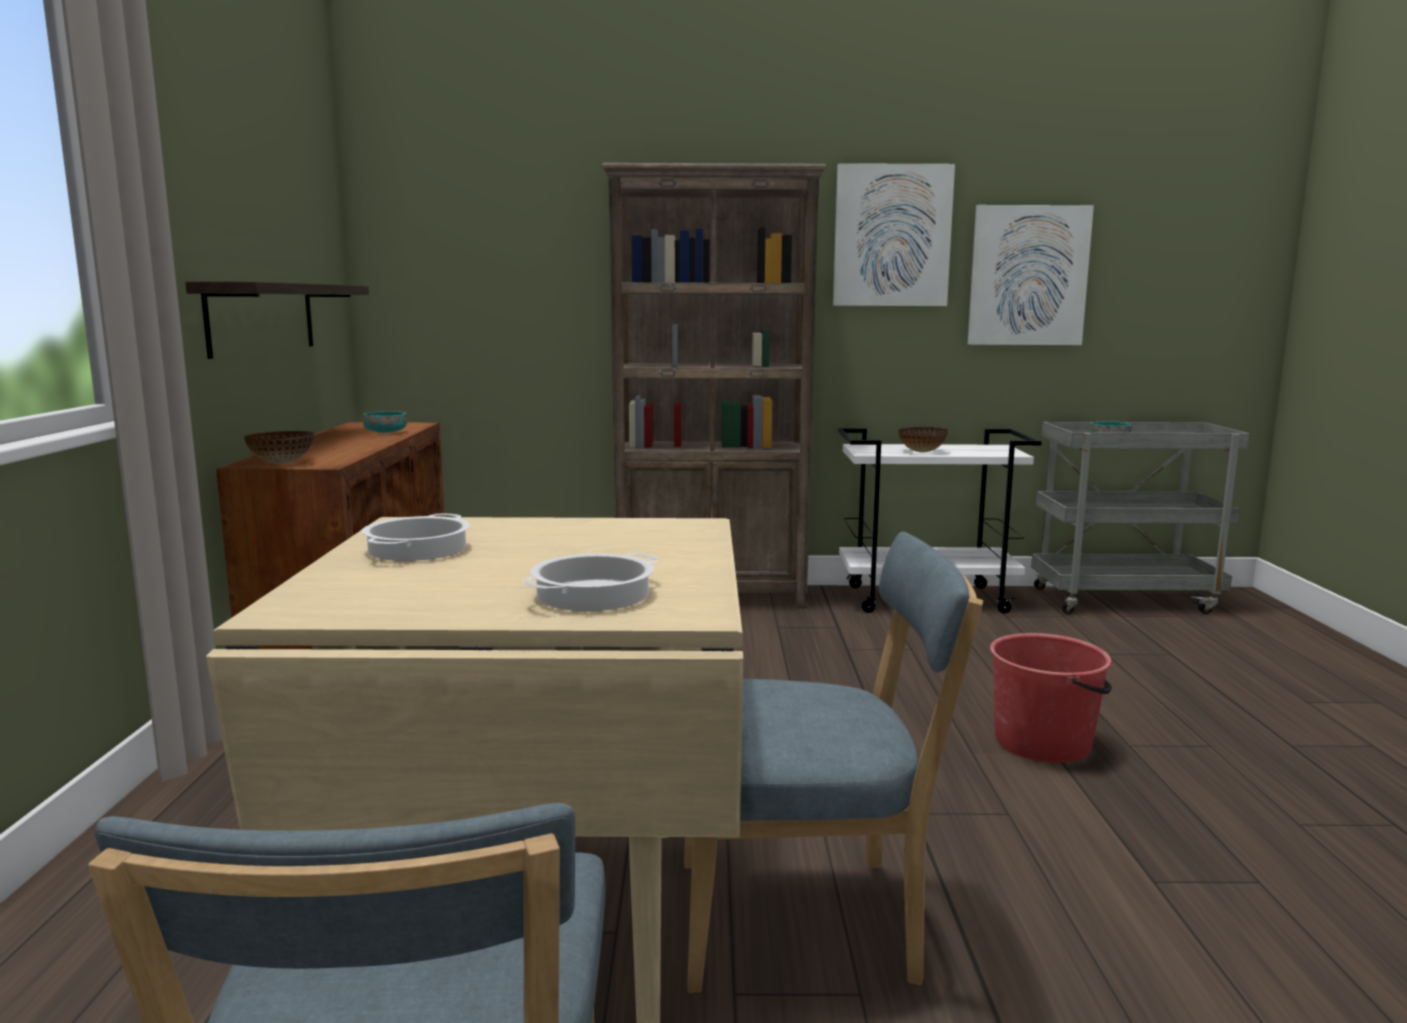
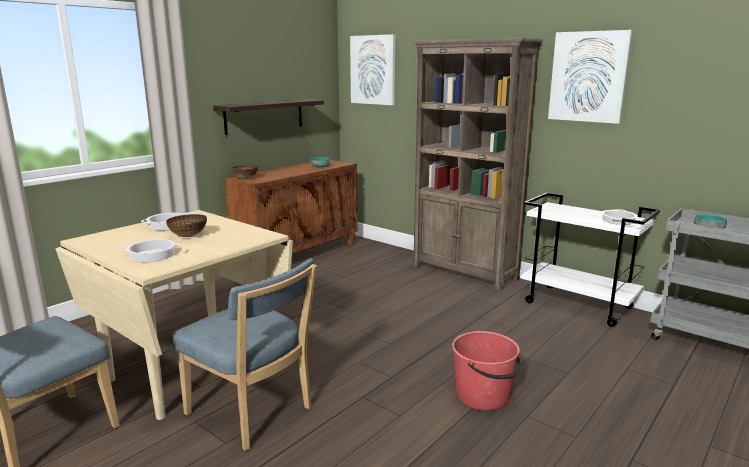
camera: 40 degrees right, 5 degrees up
bowl [898,427,948,452] -> bowl moved to [166,214,207,237]
picture [968,205,1094,345] -> picture moved to [350,34,395,105]
none -> cooking pot [602,209,637,225]

